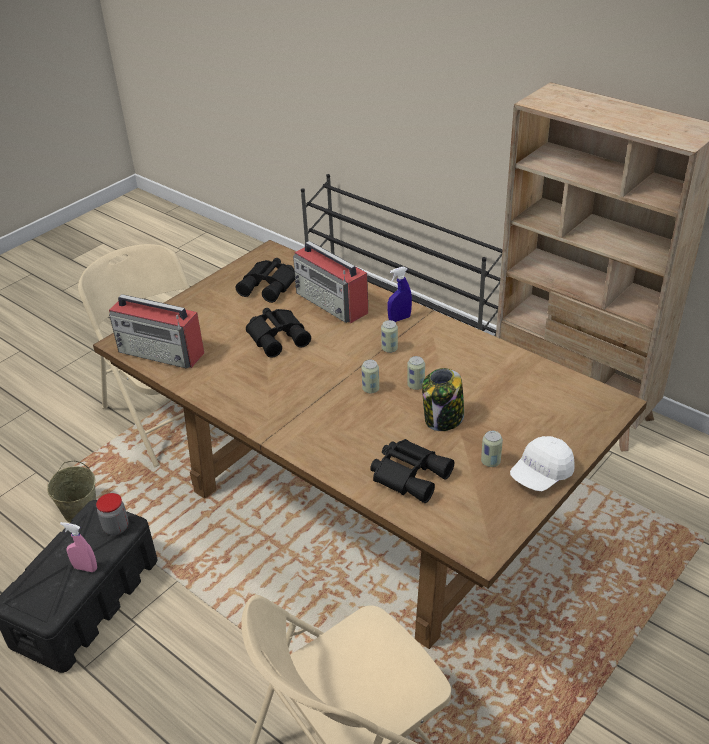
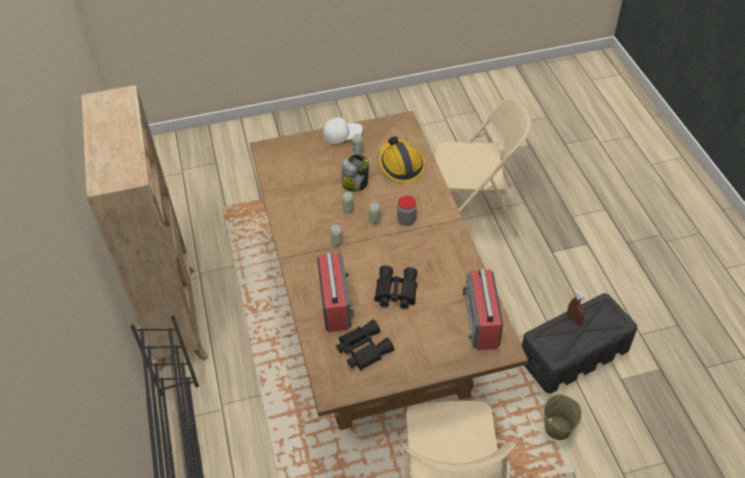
camera: 145 degrees left, 10 degrees up
pink spray bottle [60,522,97,572] -> brown spray bottle [567,291,587,325]
jar [96,493,129,535] -> jar moved to [397,196,417,226]
radio [109,294,204,369] -> radio turned 150 degrees counterclockwise [463,269,503,350]
black binoculars [370,439,454,503] -> hard hat [379,136,425,183]
blue spray bottle [387,267,412,322] -> none

